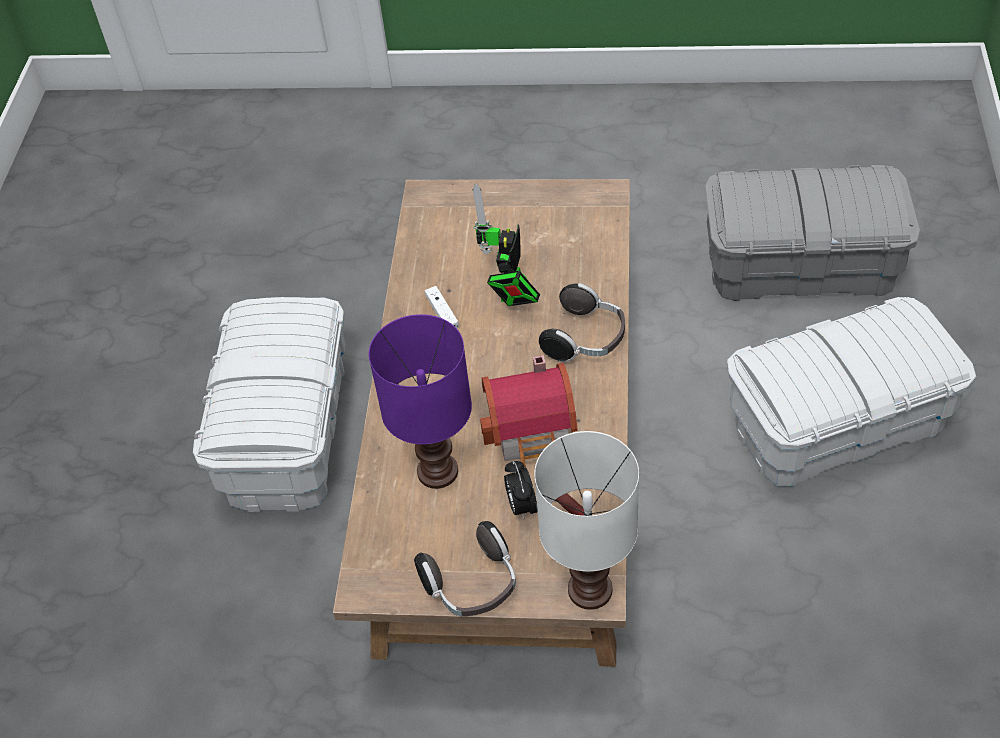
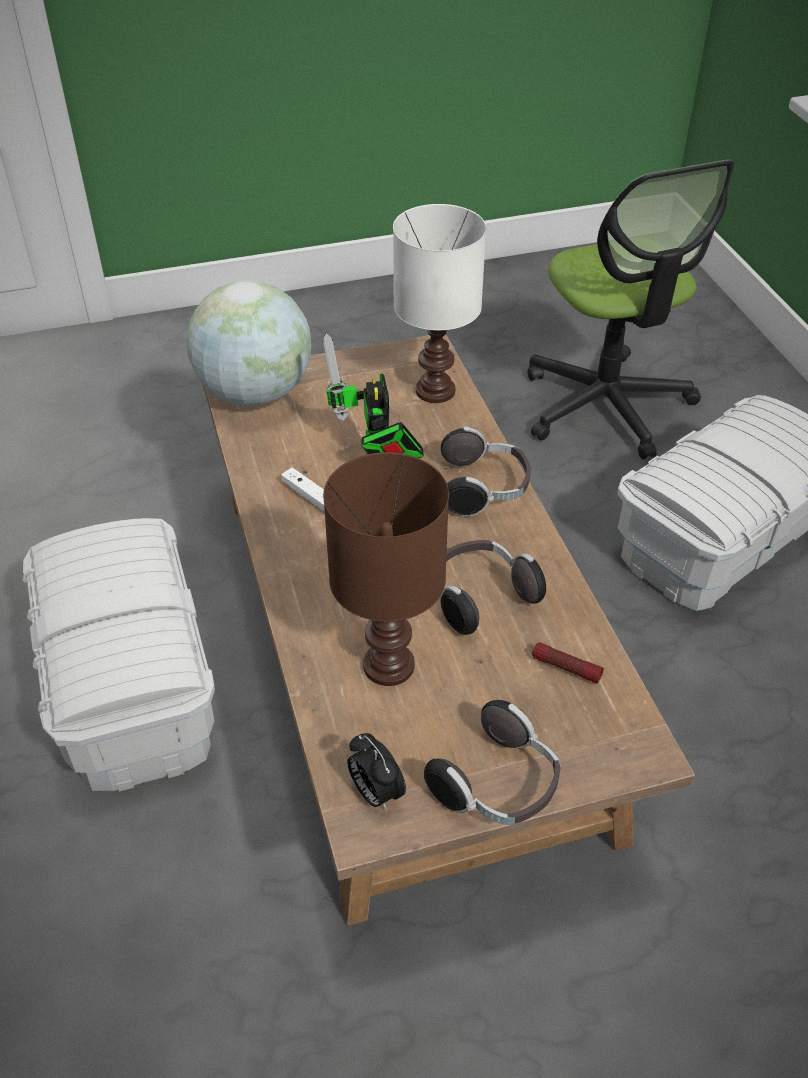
camera: 25 degrees left, 5 degrees down
purple table lamp [369,314,472,489] -> brown table lamp [323,452,449,686]
toy house [480,355,578,467] -> headphones [440,540,546,635]
alarm clock [504,461,538,519] -> alarm clock moved to [348,733,406,811]
white table lamp [534,431,639,610] -> white table lamp moved to [393,204,486,403]
grey storage box [705,165,920,301] -> office chair [527,160,735,460]
none -> globe [187,280,311,406]

